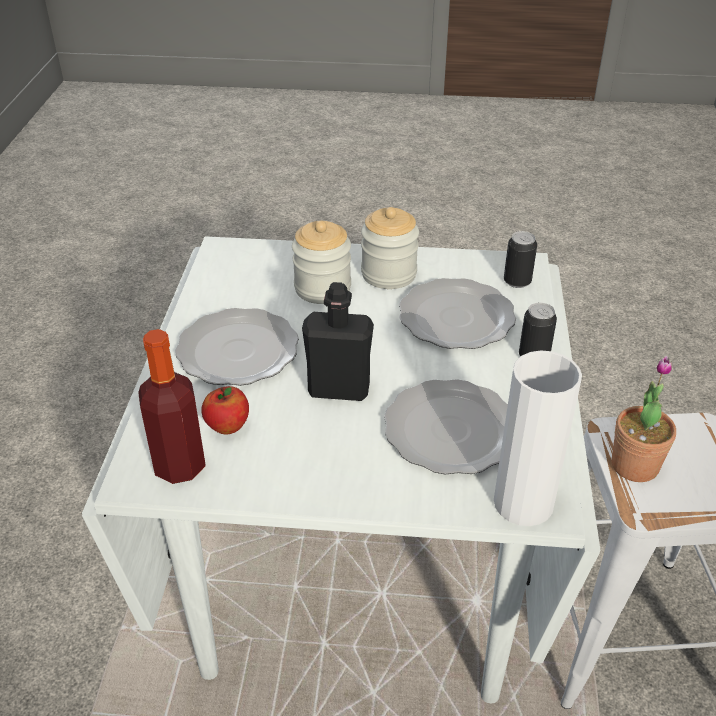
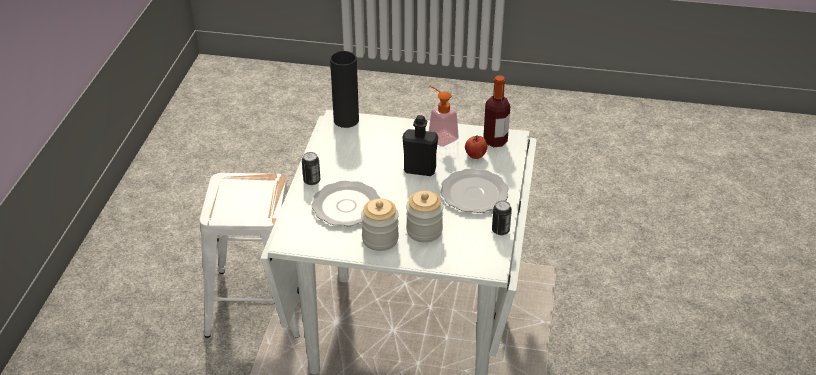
camera: 175 degrees left, 0 degrees up
plate [384,379,508,475] -> none
white vase [494,350,582,526] -> black vase [330,51,359,128]
can [504,231,537,288] -> can moved to [492,201,512,235]
potted plant [612,356,676,482] -> none
none -> soap dispenser [429,86,459,147]

